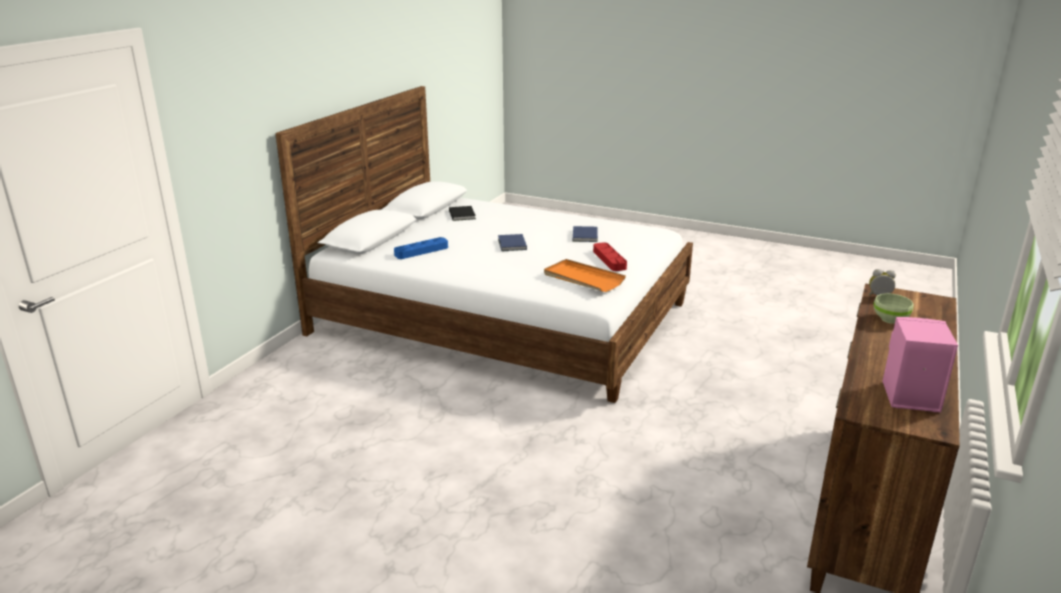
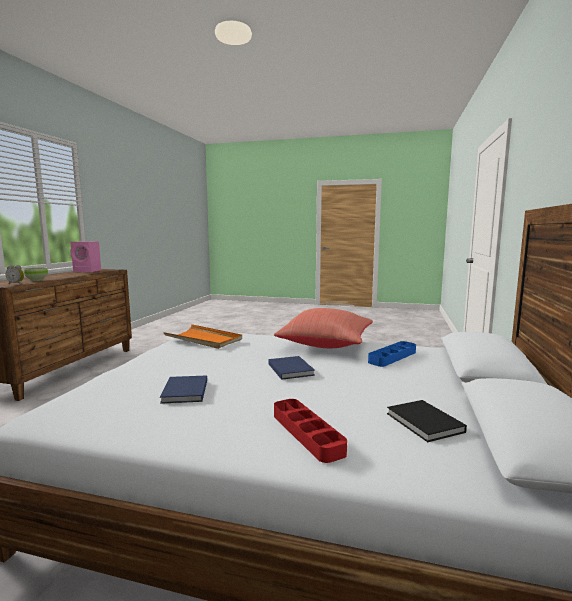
camera: 170 degrees right, 15 degrees down
red tray [593,242,627,271] -> red tray moved to [274,399,347,463]
none -> red pillow [274,308,373,348]

